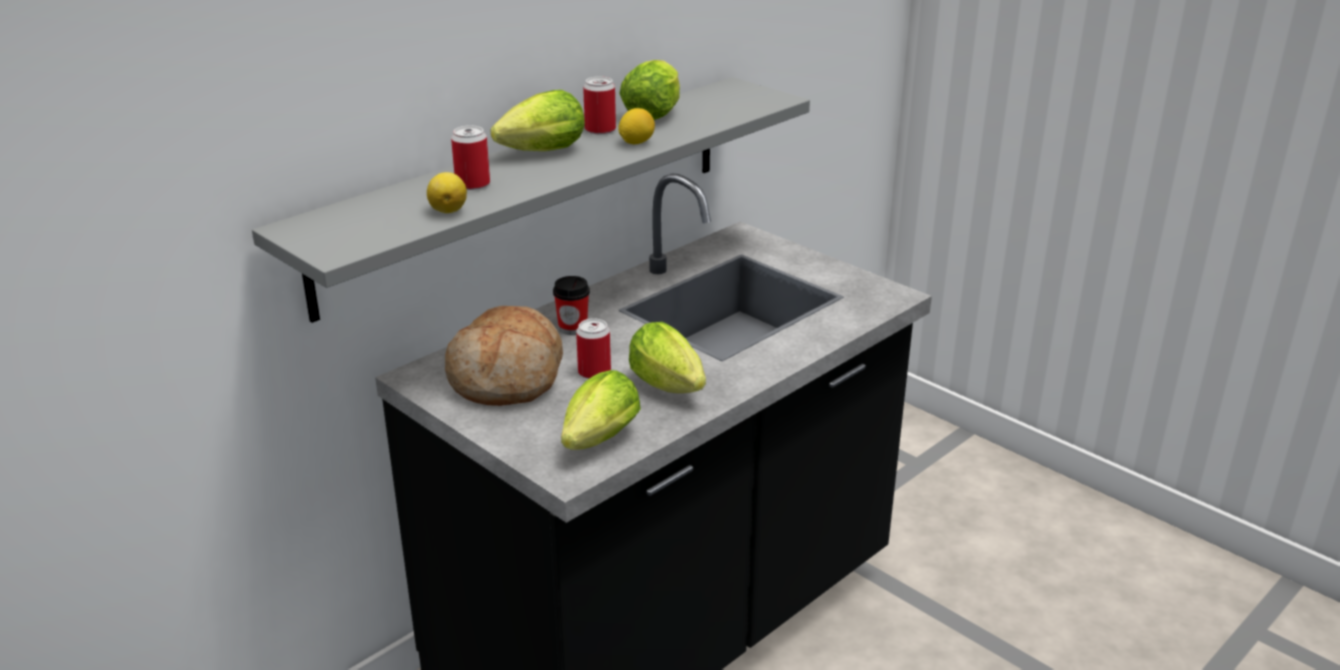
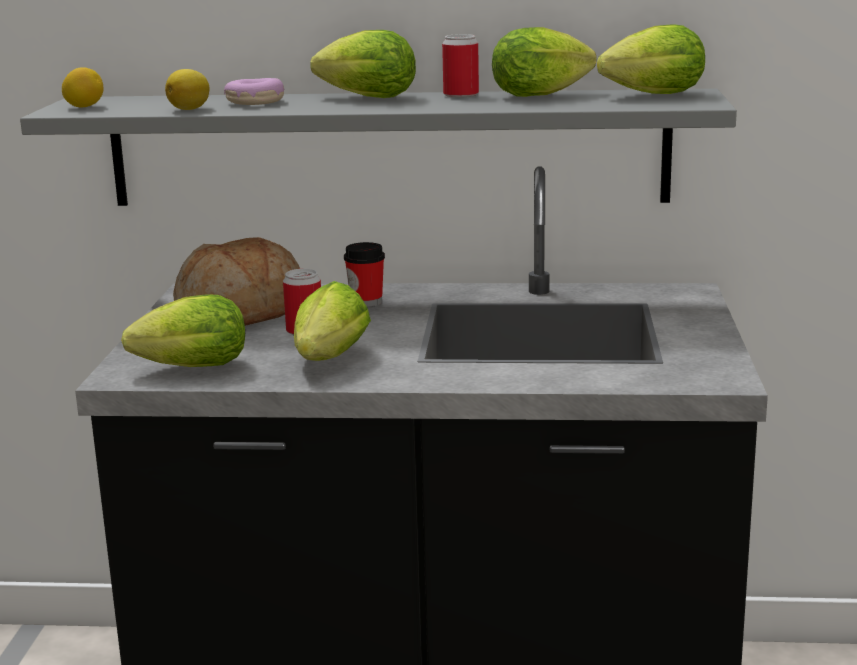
camera: 50 degrees right, 10 degrees down
can [451,125,490,190] -> donut [224,78,284,105]
lemon [618,108,655,144] -> lemon moved to [62,67,103,107]
none -> lettuce [597,24,705,94]

